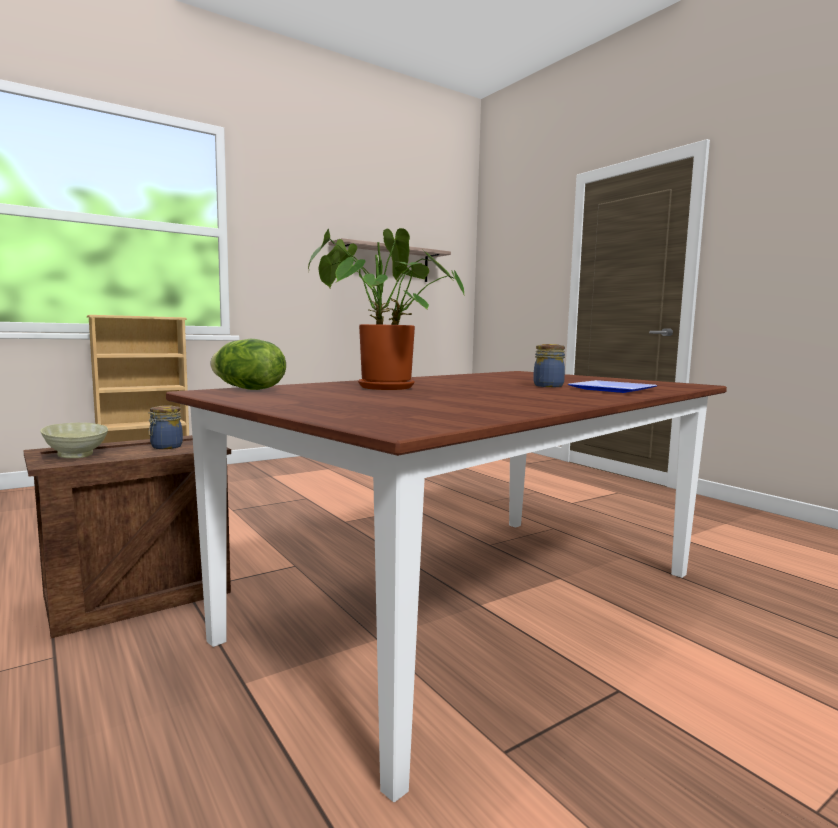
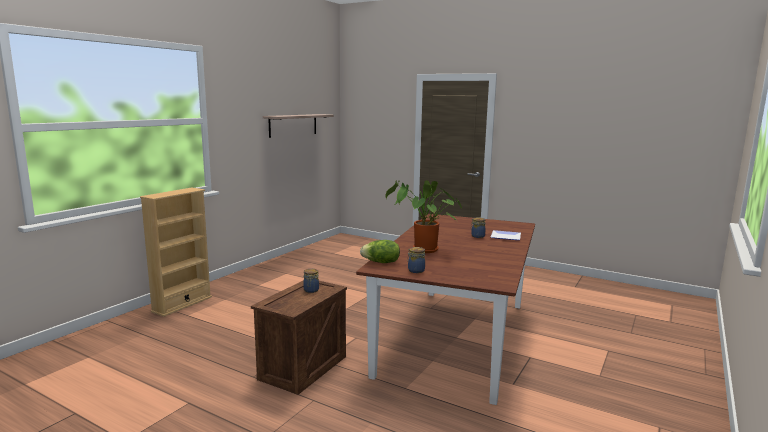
camera: 25 degrees left, 5 degrees up
beige bowl [40,423,108,458] -> none
none -> jar [407,247,425,273]

